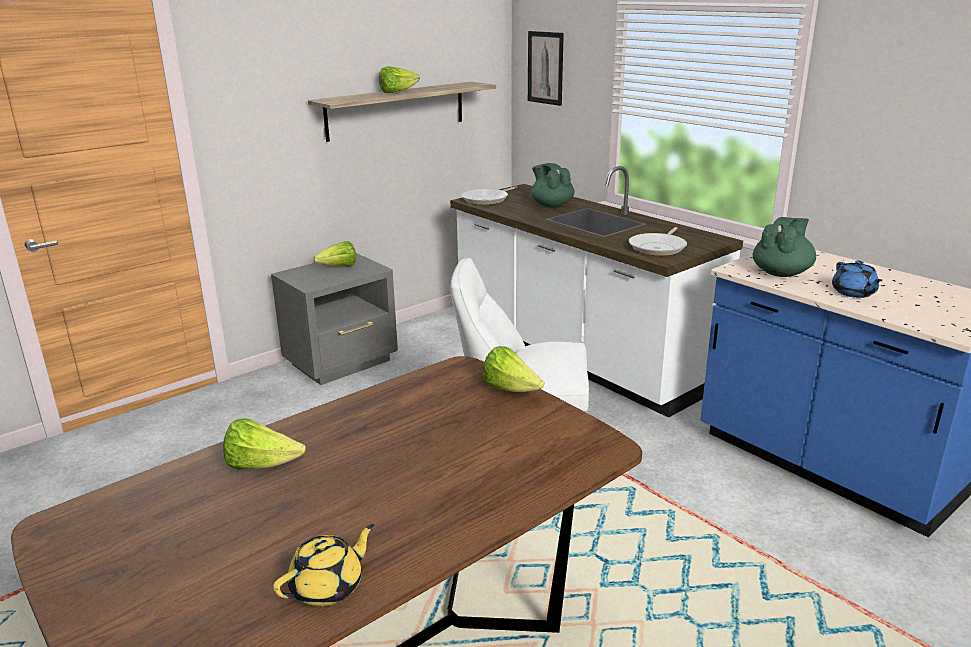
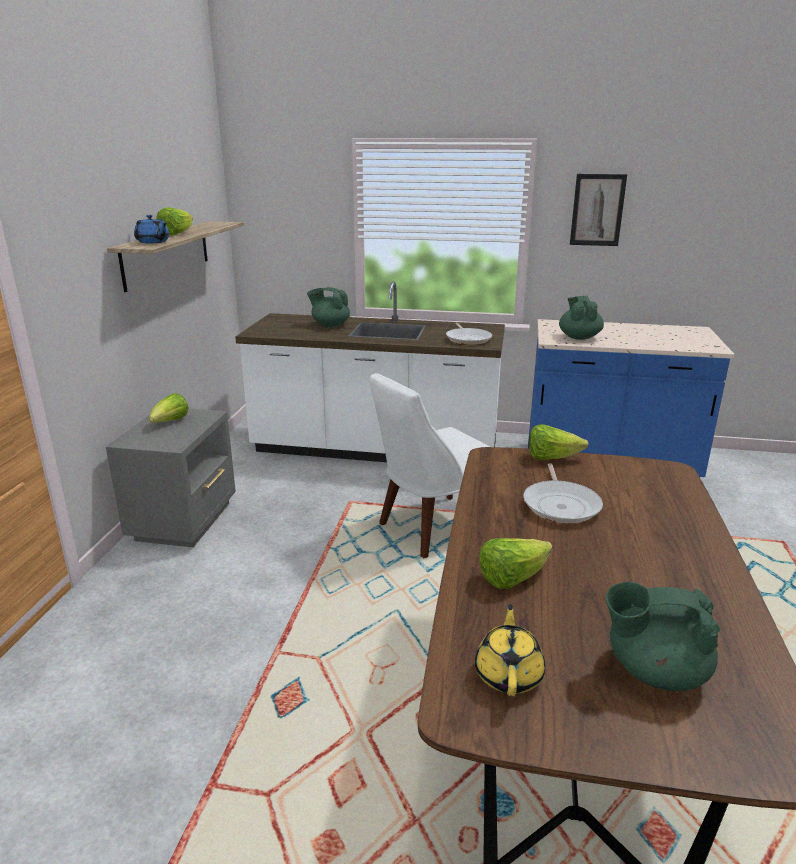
camera: 40 degrees left, 0 degrees up
yellow teapot [273,524,374,606] -> yellow teapot moved to [475,604,545,696]
frying pan [462,186,518,205] -> frying pan moved to [523,463,603,523]
picture [528,31,564,106] -> picture moved to [570,174,627,246]
blue teapot [832,261,883,298] -> blue teapot moved to [134,215,170,243]
none -> green teapot [606,582,720,691]

